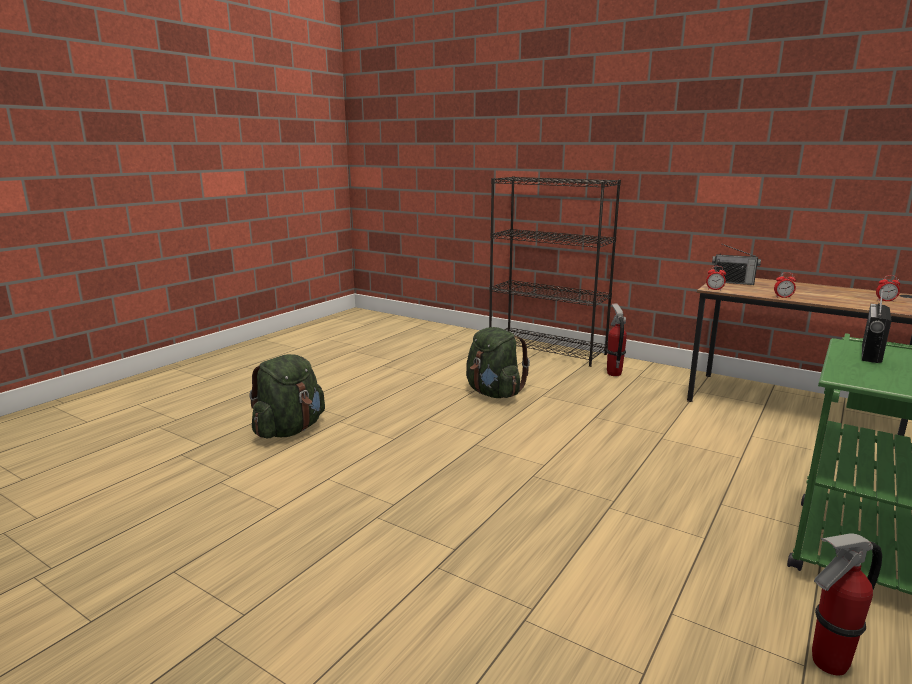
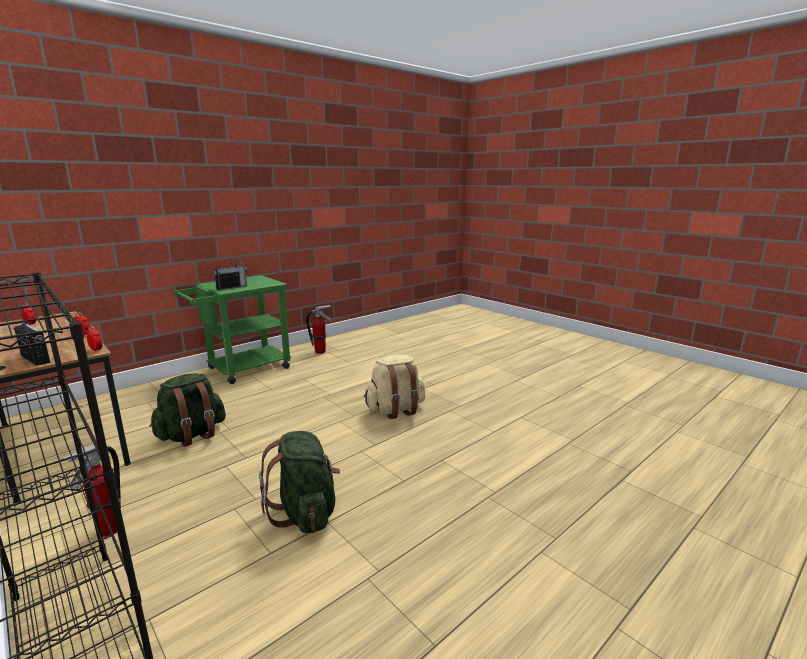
camera: 165 degrees left, 0 degrees up
green backpack [249,354,325,439] -> green backpack moved to [149,373,226,447]
none -> beige backpack [364,355,426,419]

